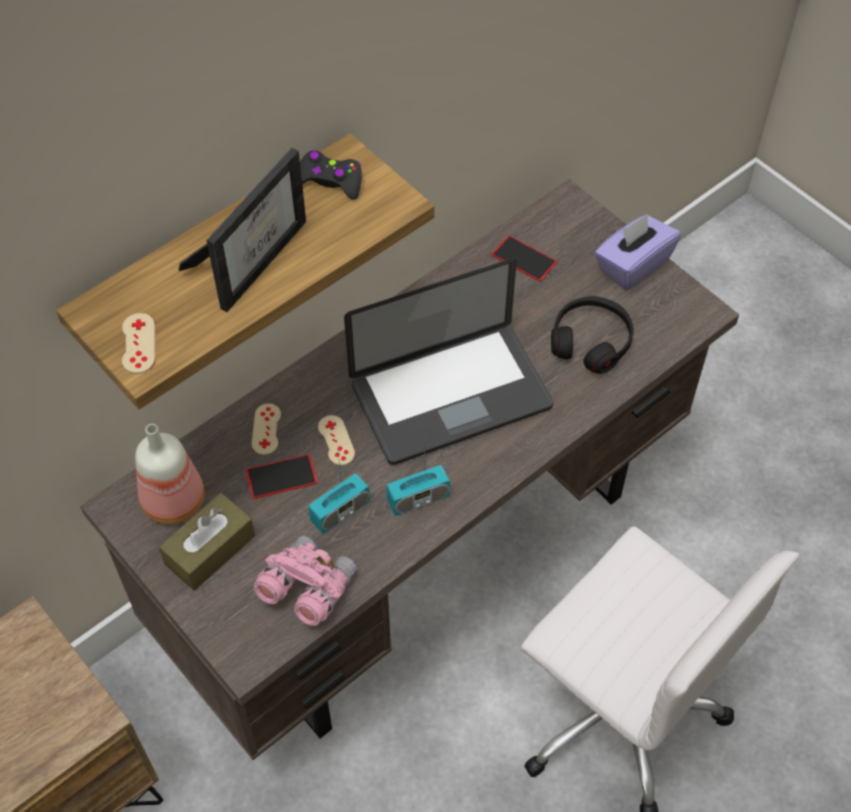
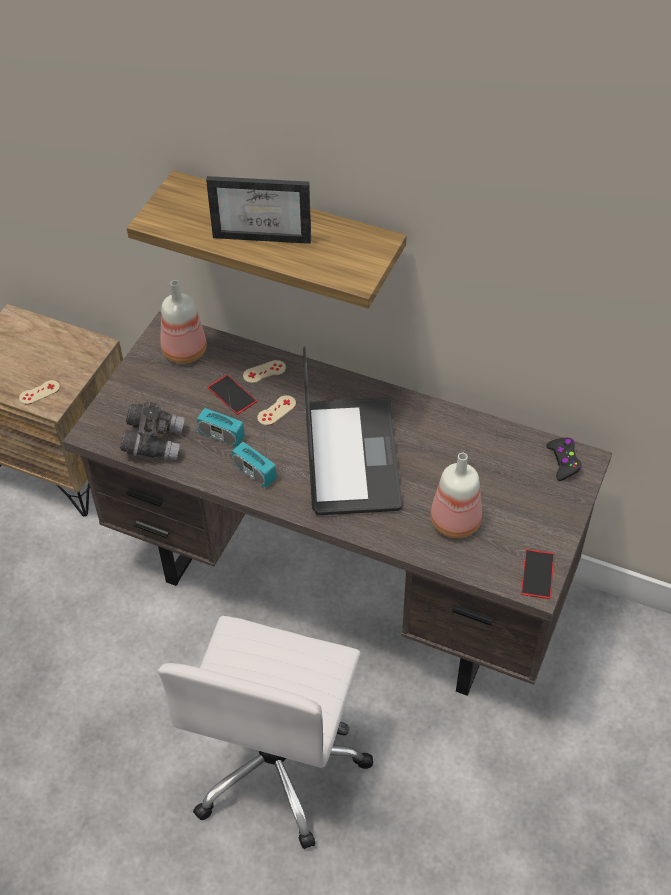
camera: 65 degrees right, 5 degrees down
beige game controller [122,313,155,374] -> beige game controller moved to [19,380,60,405]
brown tissue box [159,493,255,591] -> none
pink binoculars [253,536,357,626] -> grey binoculars [120,402,185,460]
black game controller [300,150,362,200] -> black game controller moved to [546,438,582,481]
laptop [344,258,554,465] -> laptop turned 135 degrees counterclockwise [303,346,402,515]
phone [491,235,557,282] -> phone moved to [521,549,554,599]
black headphones [551,296,634,374] -> bottle [430,453,482,538]
purple tissue box [595,214,681,290] -> none

